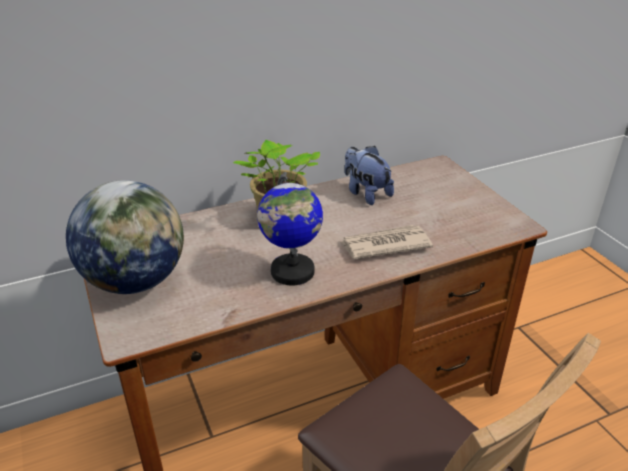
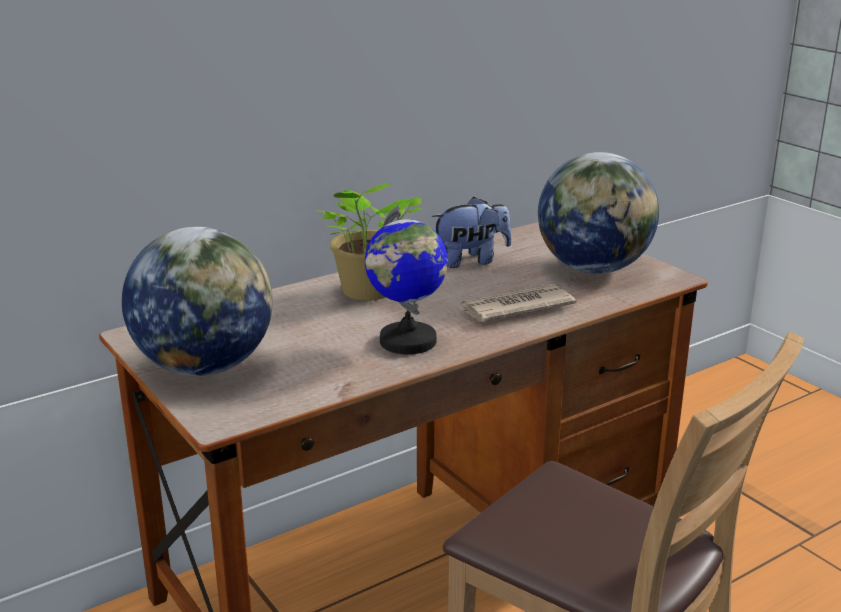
camera: 10 degrees left, 10 degrees down
plush toy [345,146,394,205] -> plush toy turned 120 degrees clockwise [432,197,512,268]
none -> globe [538,152,659,274]

